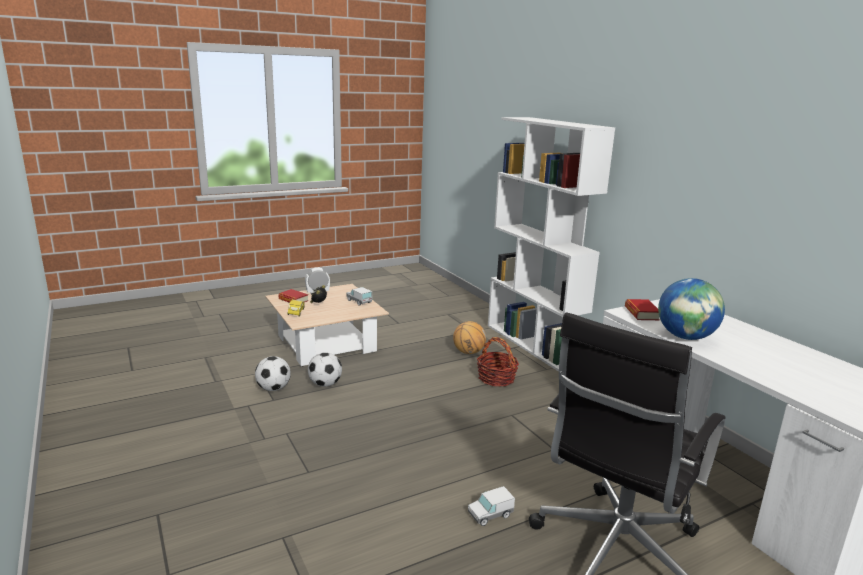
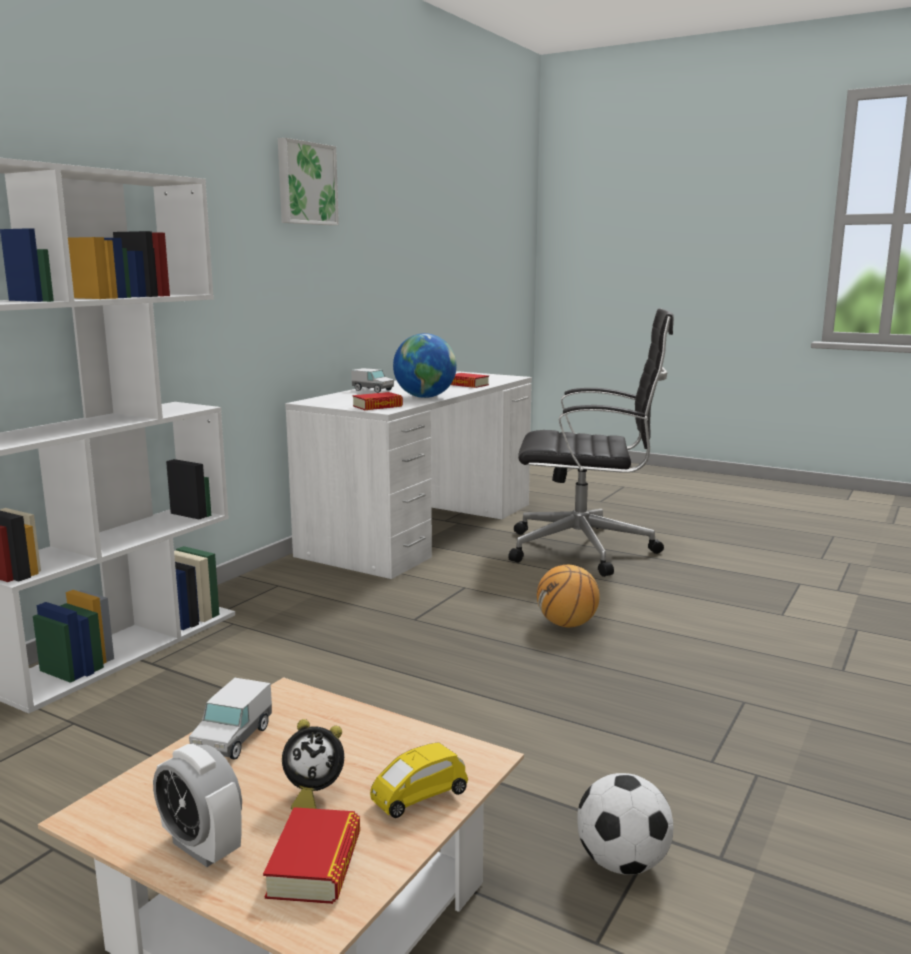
camera: 120 degrees left, 5 degrees down
football [308,352,342,387] -> none
basketball [453,321,486,354] -> basketball moved to [537,565,600,627]
toy truck [468,486,515,526] -> toy truck moved to [351,368,394,393]
basket [477,337,519,387] -> none
none -> picture [278,138,339,225]
none -> book [451,373,489,388]

